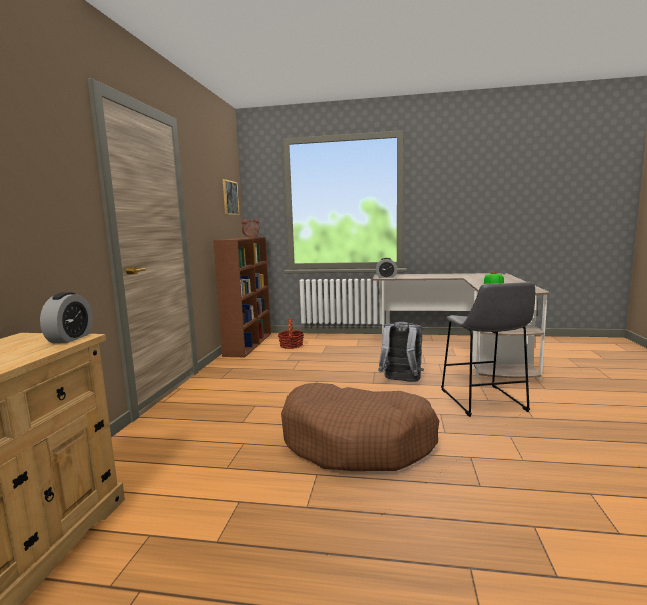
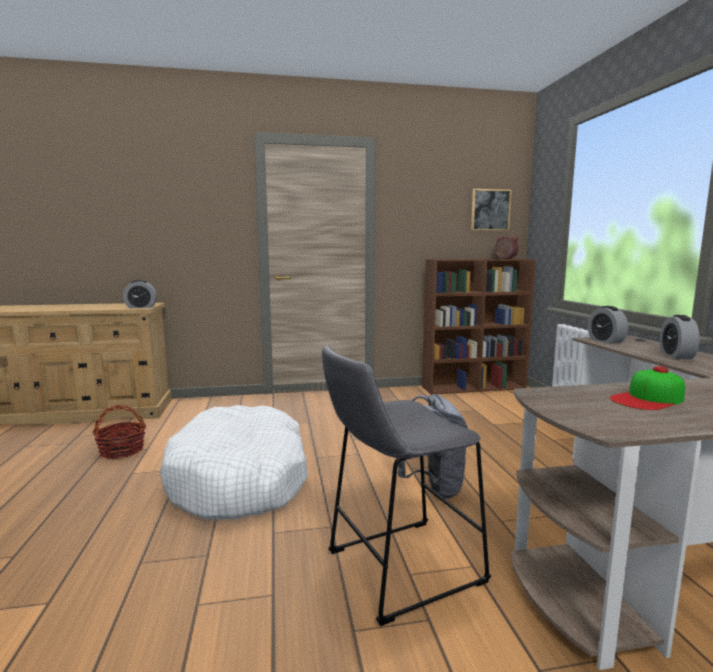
camera: 70 degrees right, 0 degrees up
basket [278,319,304,349] -> basket moved to [92,404,146,459]
brown dog bed [281,383,439,471] -> white dog bed [160,405,308,520]
none -> alarm clock [660,315,700,359]

